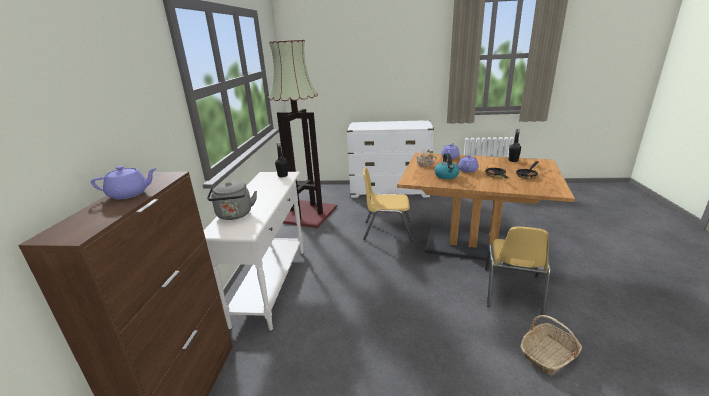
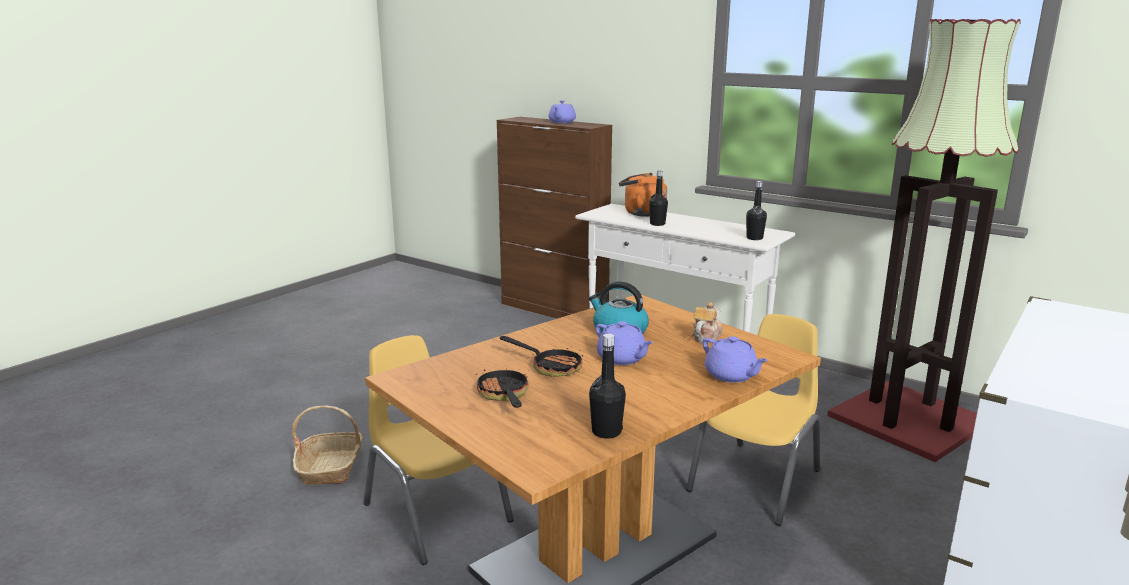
camera: 120 degrees right, 5 degrees down
grey kettle [207,182,257,220] -> orange kettle [619,173,667,217]
none -> black bottle [649,170,668,226]

